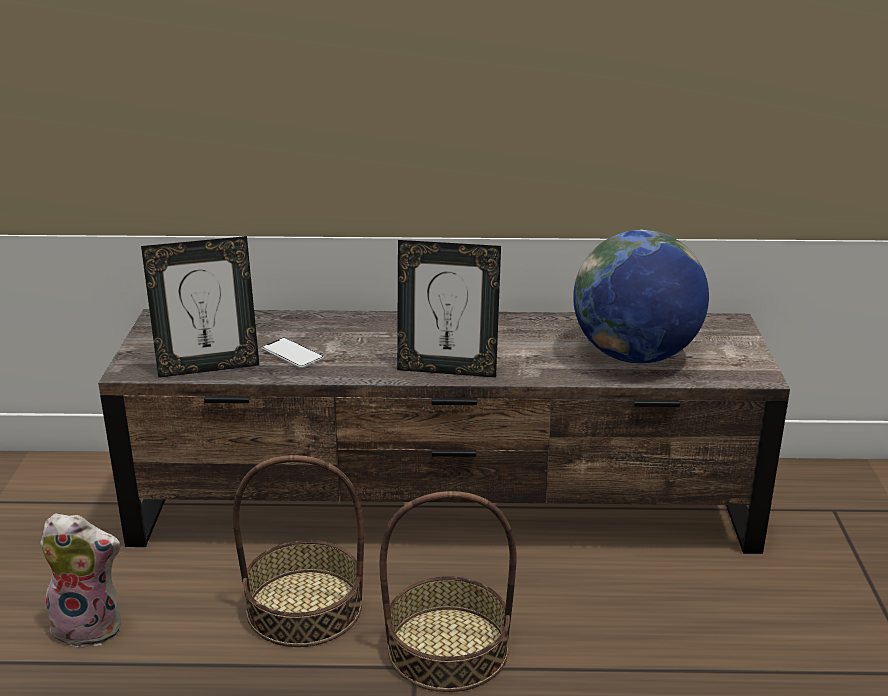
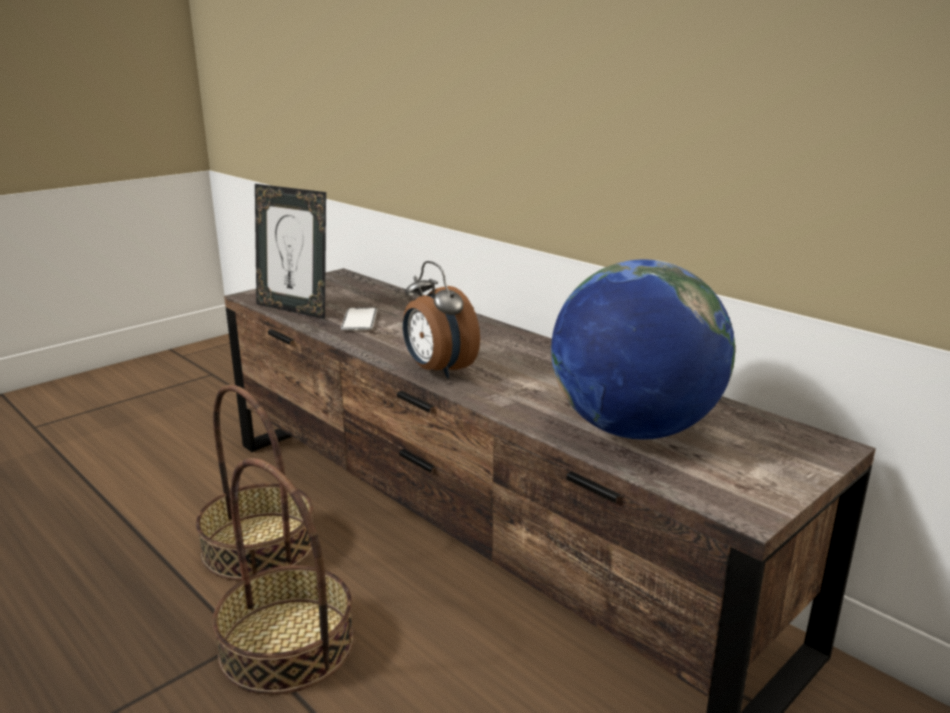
camera: 45 degrees right, 5 degrees down
plush toy [40,513,121,647] -> none
picture frame [397,240,501,378] -> alarm clock [403,261,480,379]

